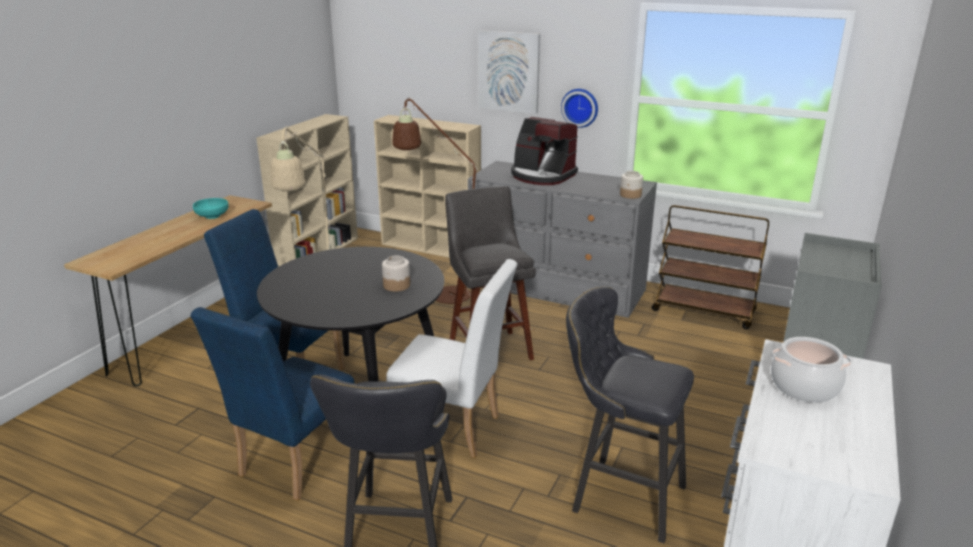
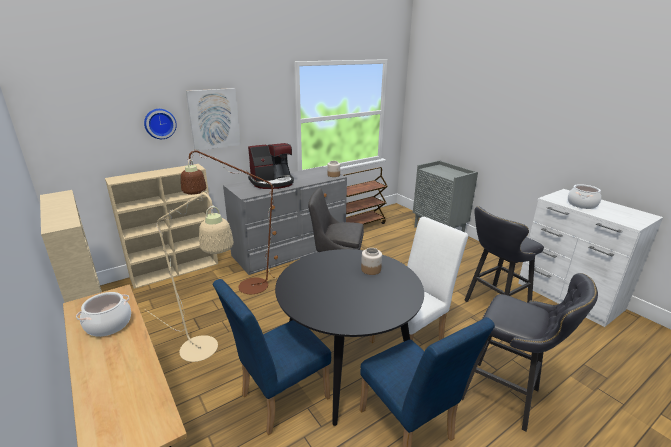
camera: 60 degrees left, 0 degrees up
turquoise bowl [193,198,229,219] -> cooking pot [76,292,131,337]
wall clock [561,89,598,128] -> wall clock moved to [144,109,177,139]

